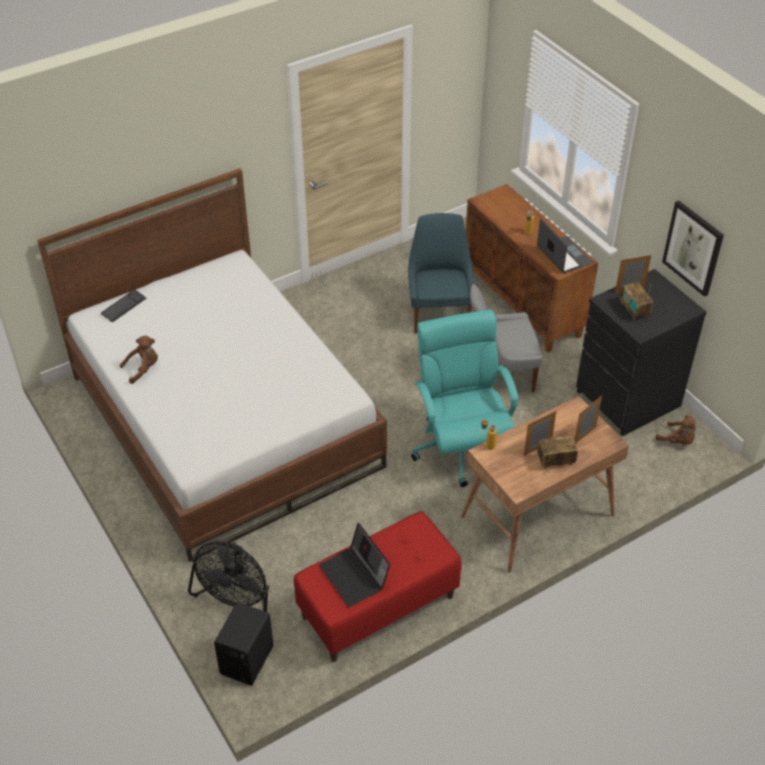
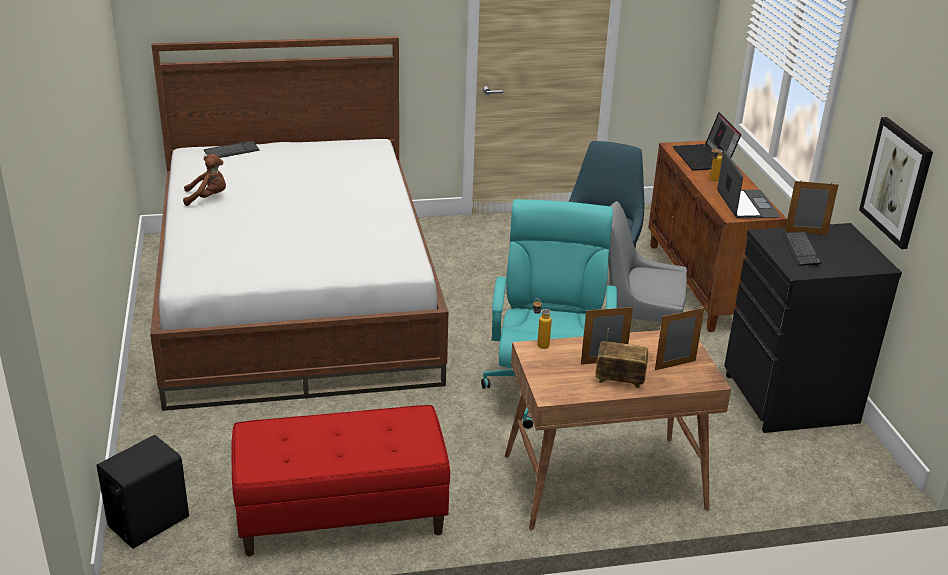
camera: 20 degrees right, 15 degrees down
black fan [188,541,269,612] -> none
laptop [319,523,390,607] -> laptop moved to [673,112,741,170]
radio [620,282,653,320] -> keyboard [783,231,822,266]
brown plush toy [656,415,696,445] -> none

